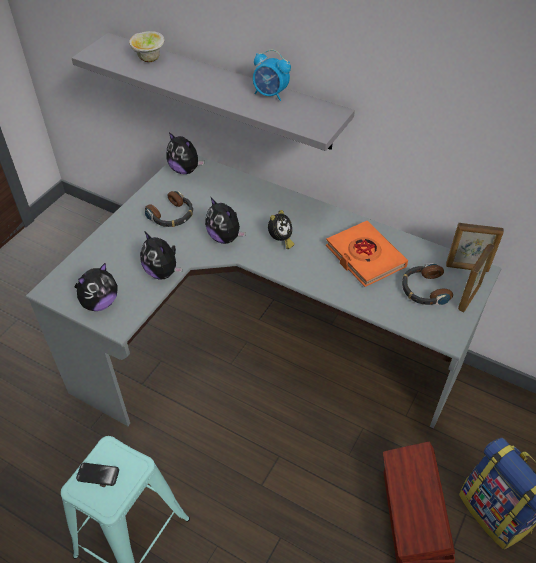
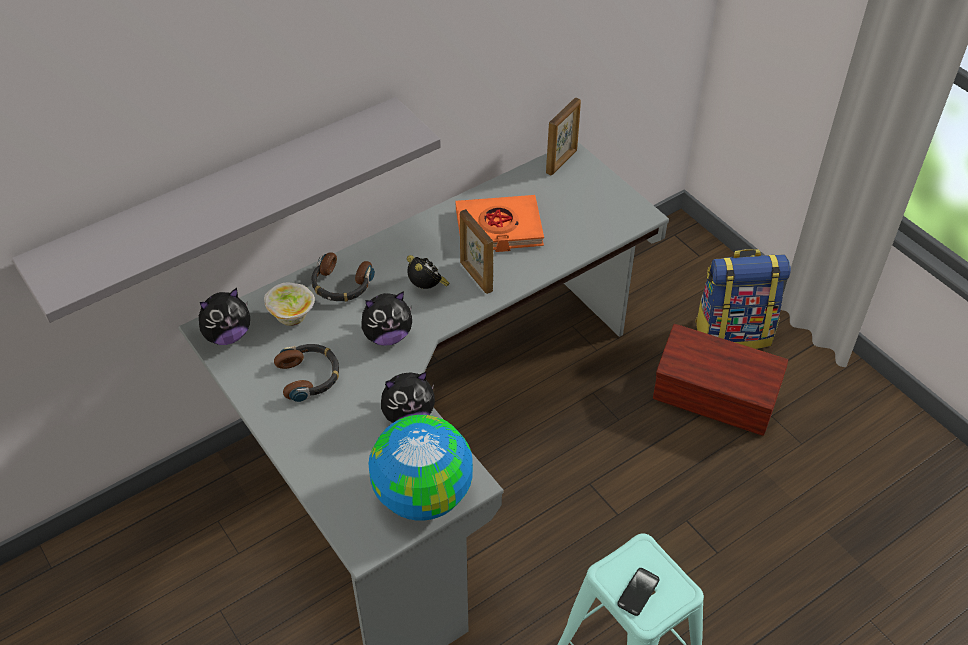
camera: 65 degrees left, 0 degrees up
plush toy [74,263,118,311] -> globe [369,415,473,521]
bowl [129,31,165,62] -> bowl moved to [264,282,315,326]
alarm clock [253,49,291,101] -> none
headphones [402,263,453,305] -> headphones moved to [311,252,375,302]
picture frame [458,244,495,312] -> picture frame moved to [460,209,494,294]

